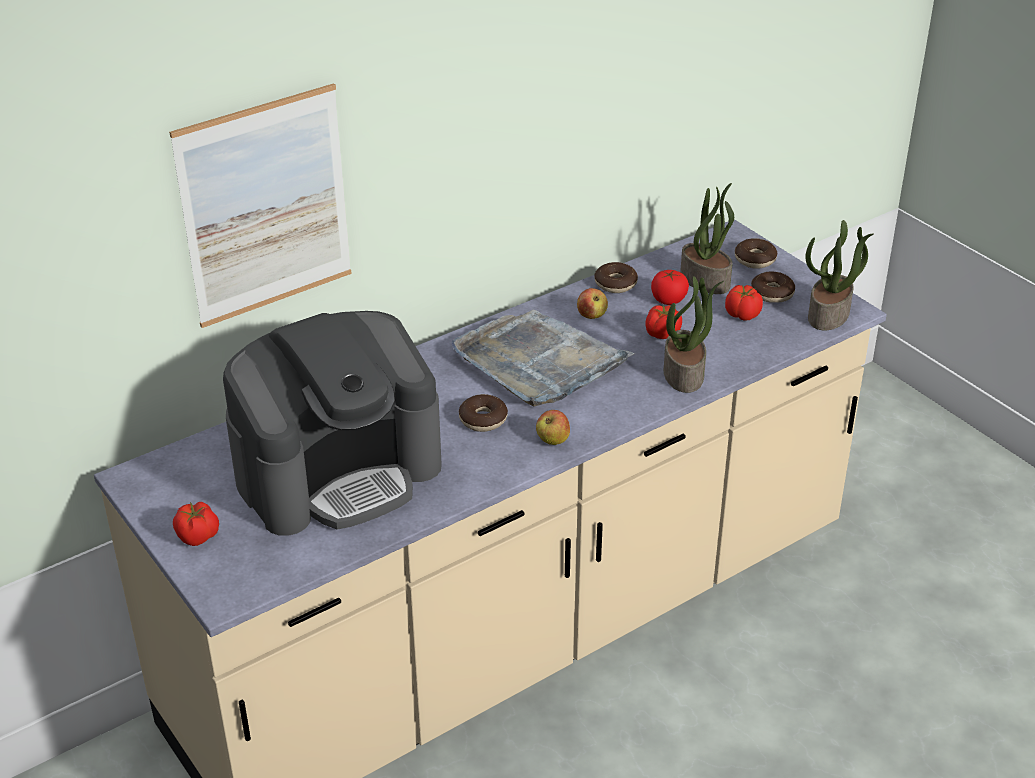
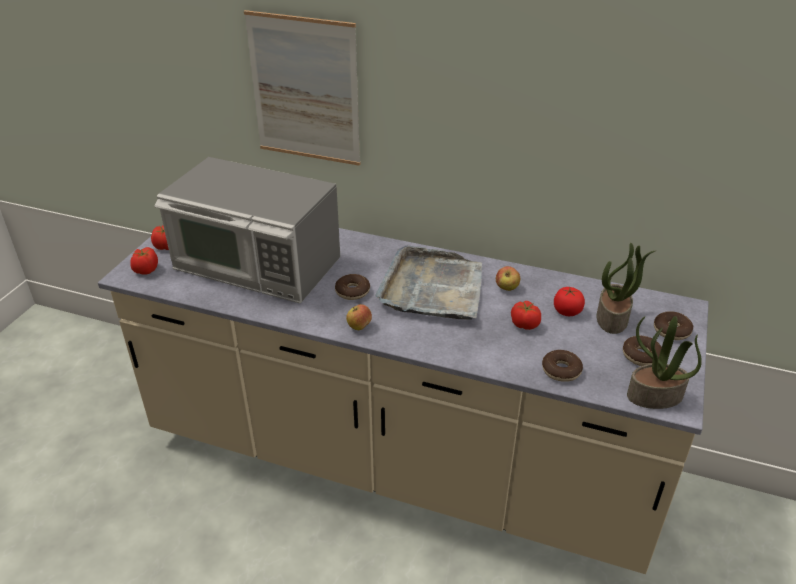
camera: 55 degrees right, 0 degrees up
coffee machine [223,311,442,536] -> microwave [154,157,340,303]
donut [594,262,638,293] -> donut moved to [542,350,583,382]
potted plant [663,276,724,393] -> none
tomato [725,285,763,321] -> tomato moved to [130,247,158,275]

